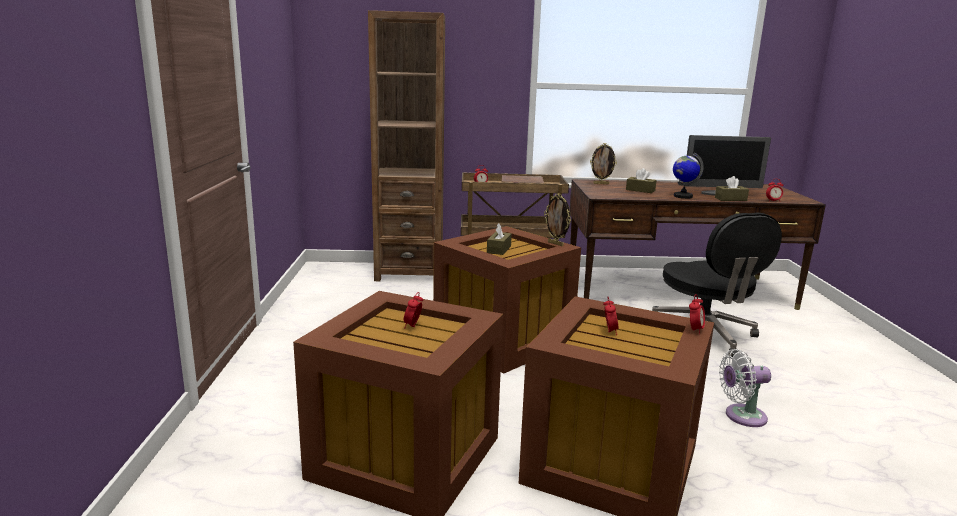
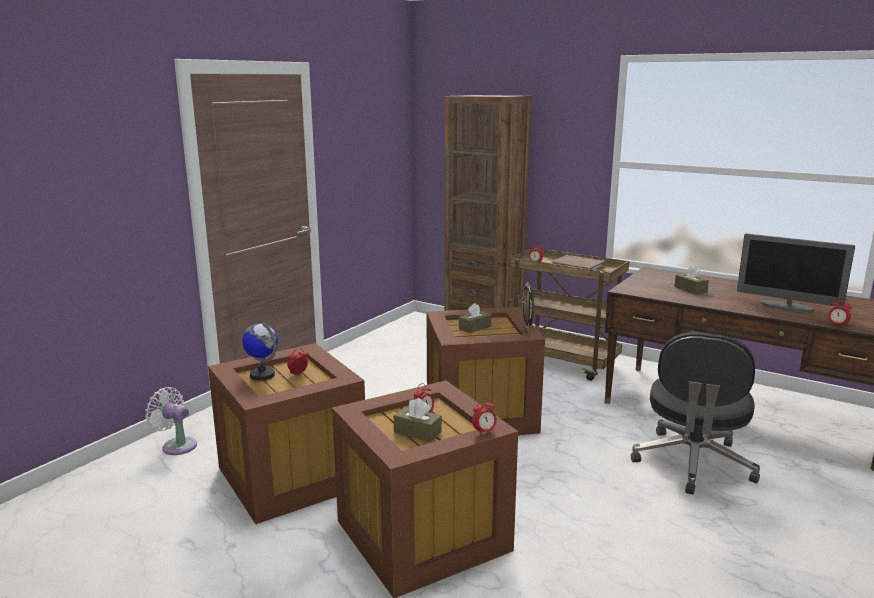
camera: 35 degrees right, 0 degrees up
picture frame [590,143,617,185] -> none
globe [673,153,704,199] -> globe moved to [242,322,278,381]
brown tissue box [715,176,749,201] -> brown tissue box moved to [394,398,442,442]
white fan [719,349,771,427] -> white fan moved to [145,387,197,455]

